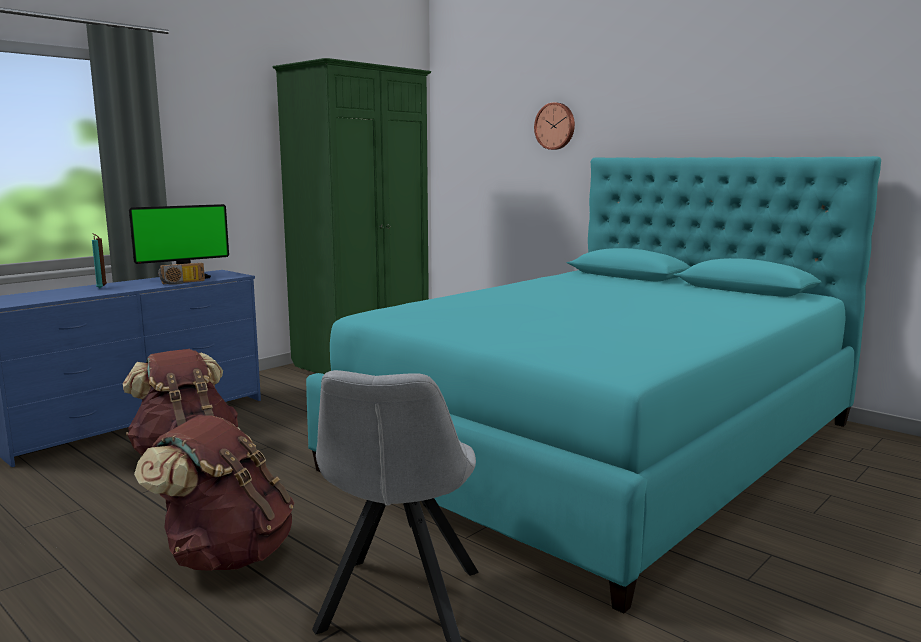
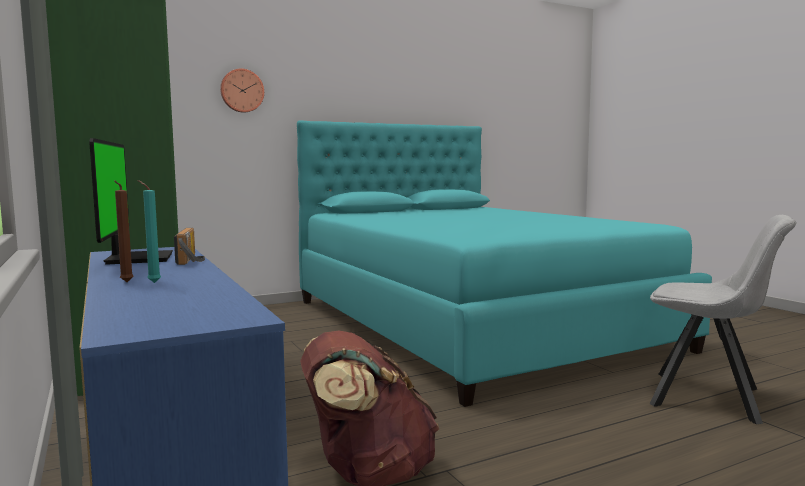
camera: 70 degrees left, 5 degrees down
brown backpack [134,415,294,571] -> none

